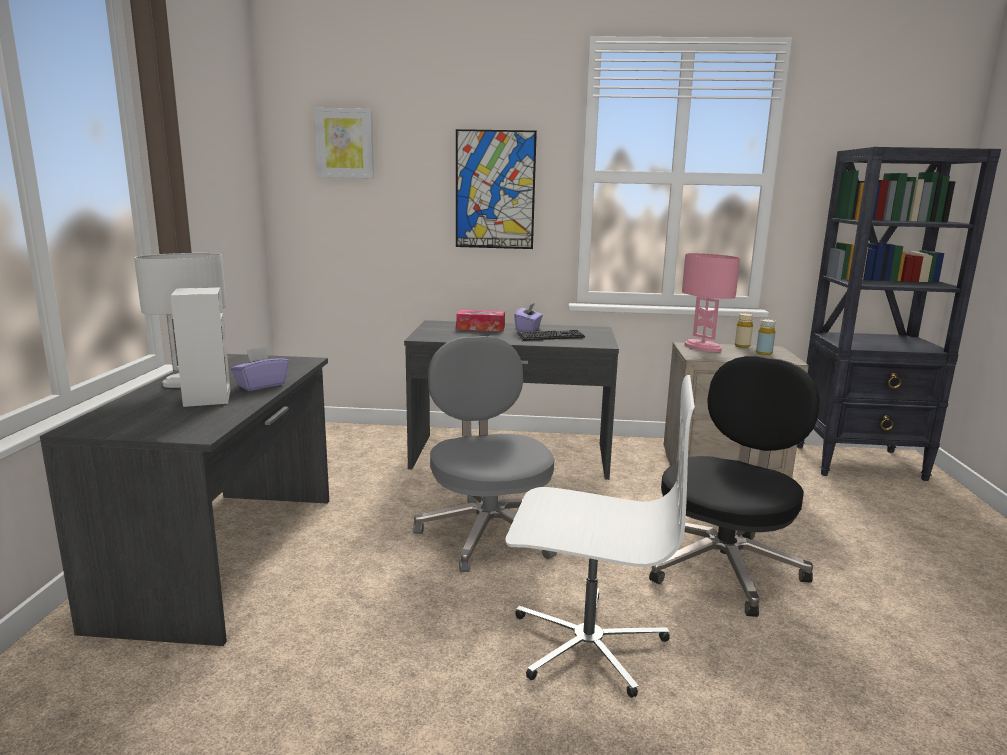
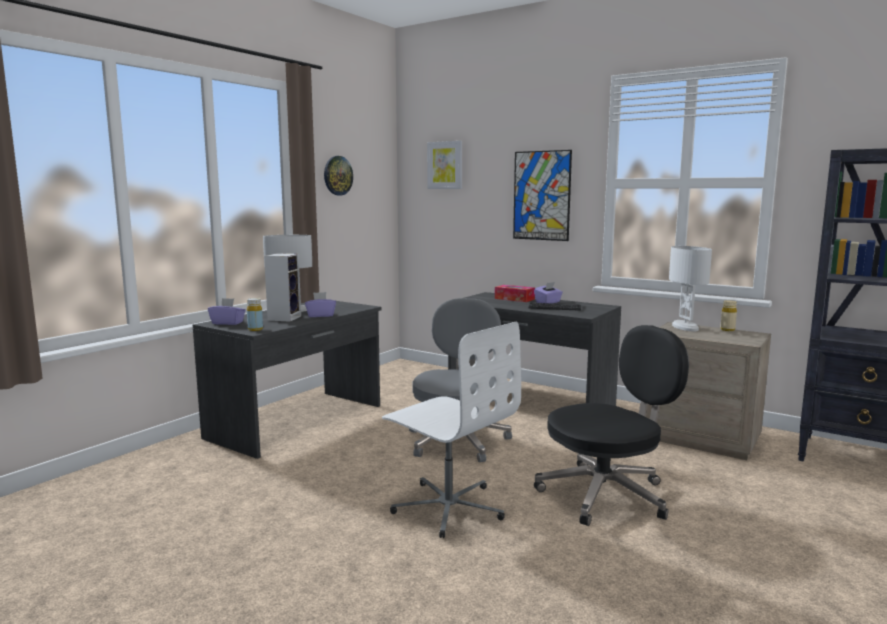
camera: 30 degrees right, 5 degrees down
pink table lamp [682,253,740,352] -> white table lamp [669,246,712,331]
yellow bottle [756,319,776,355] -> yellow bottle moved to [247,298,263,331]
none -> purple tissue box [208,298,246,325]
none -> wall clock [324,156,353,195]

